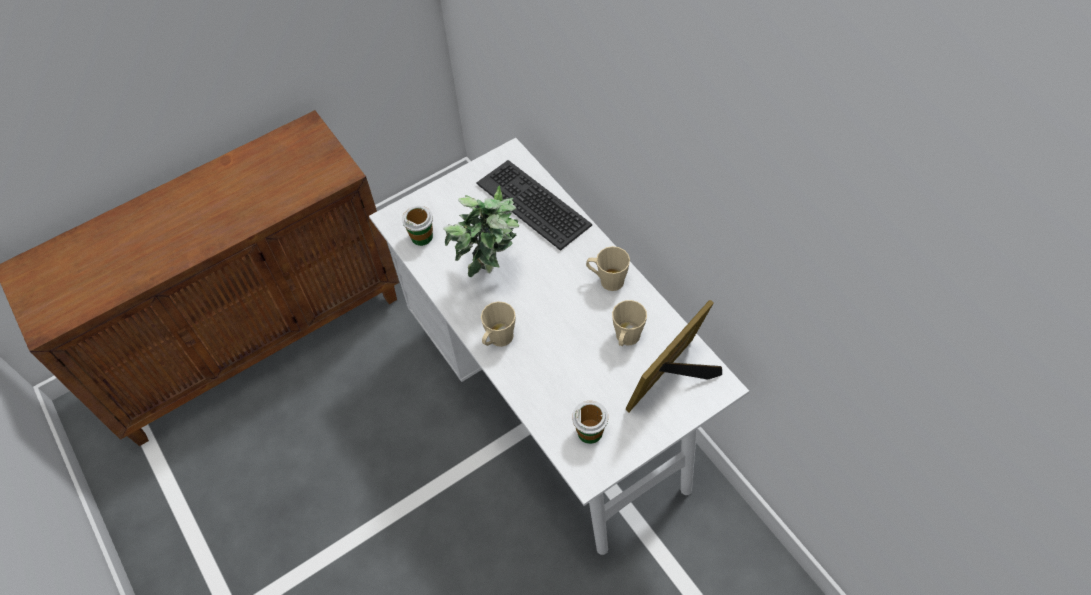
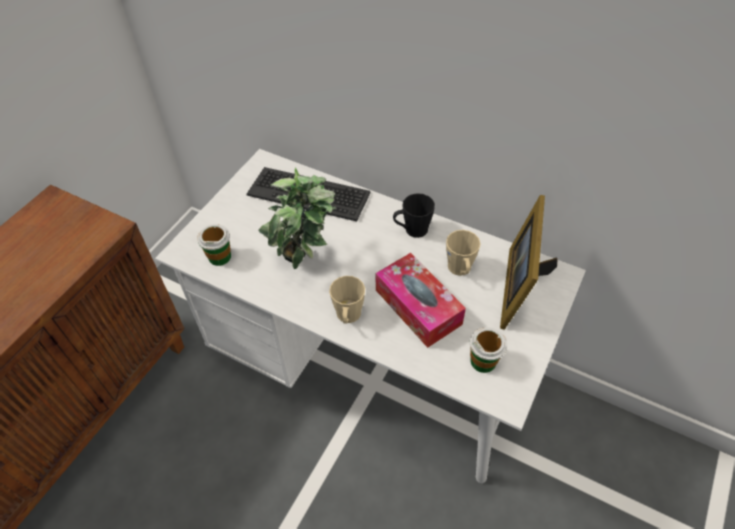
camera: 30 degrees left, 5 degrees down
beige mug [586,246,630,291] -> black mug [393,193,435,238]
none -> tissue box [376,253,466,348]

